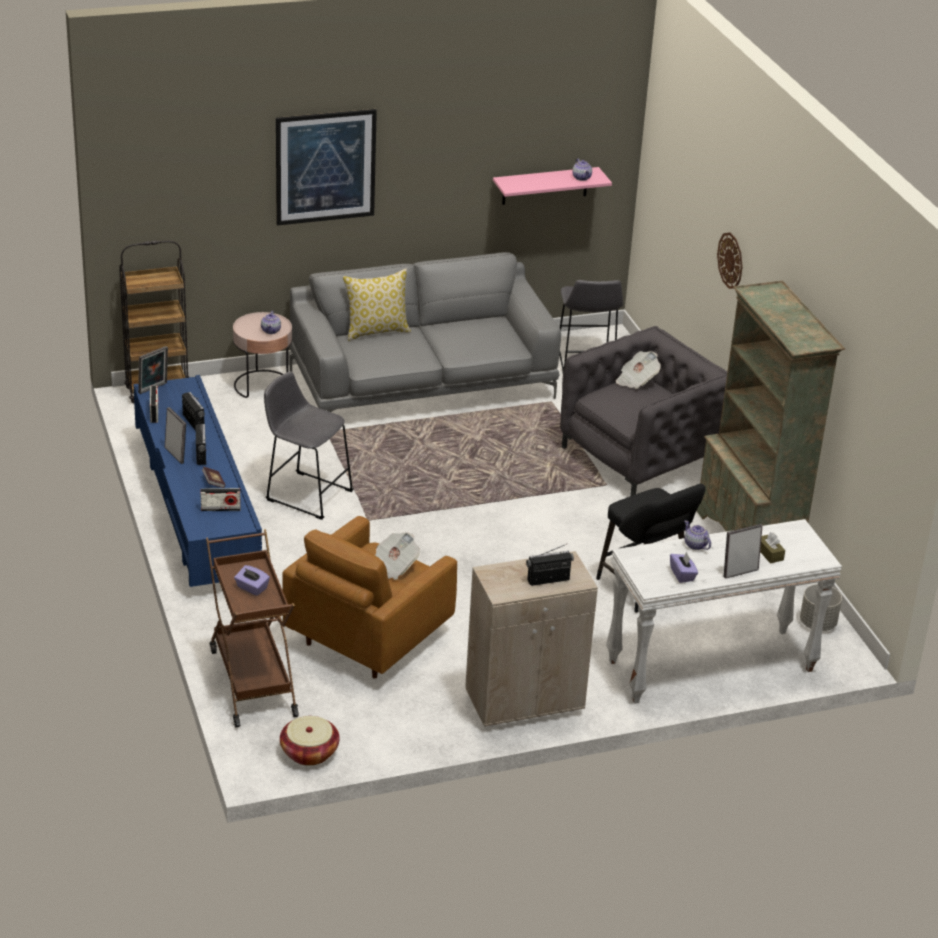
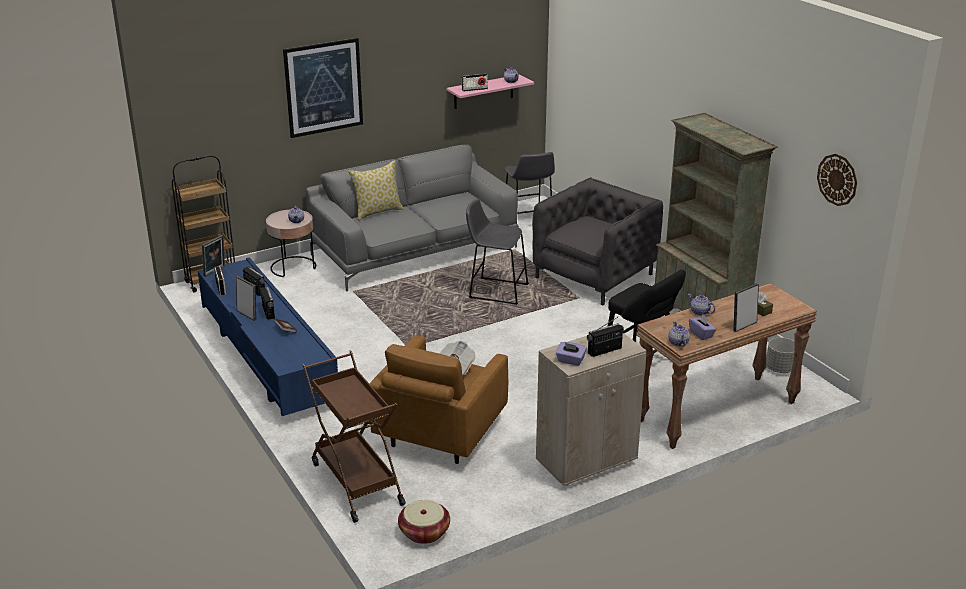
camera: 10 degrees left, 5 degrees down
radio [200,488,241,511] -> radio moved to [462,74,488,92]
purple tissue box [234,565,270,596] -> purple tissue box moved to [556,342,587,366]
grey stool [264,372,354,520] -> grey stool moved to [466,198,529,305]
white console table [606,519,842,704] -> brown console table [637,283,817,449]
newspaper [616,351,661,389] -> none
wall clock [717,232,743,289] -> wall clock moved to [817,154,857,206]
none -> teapot [668,321,690,347]

